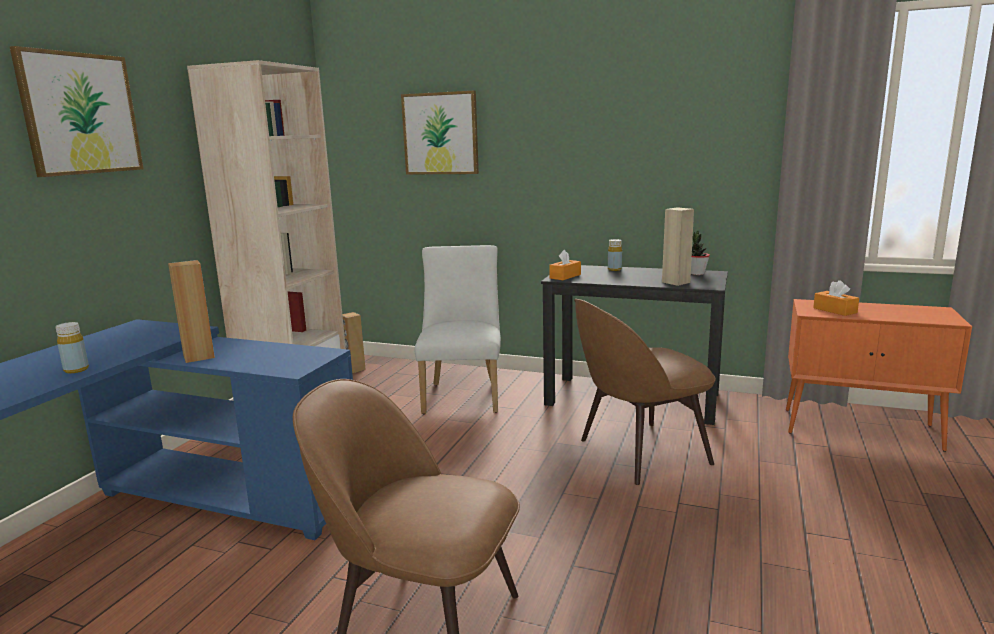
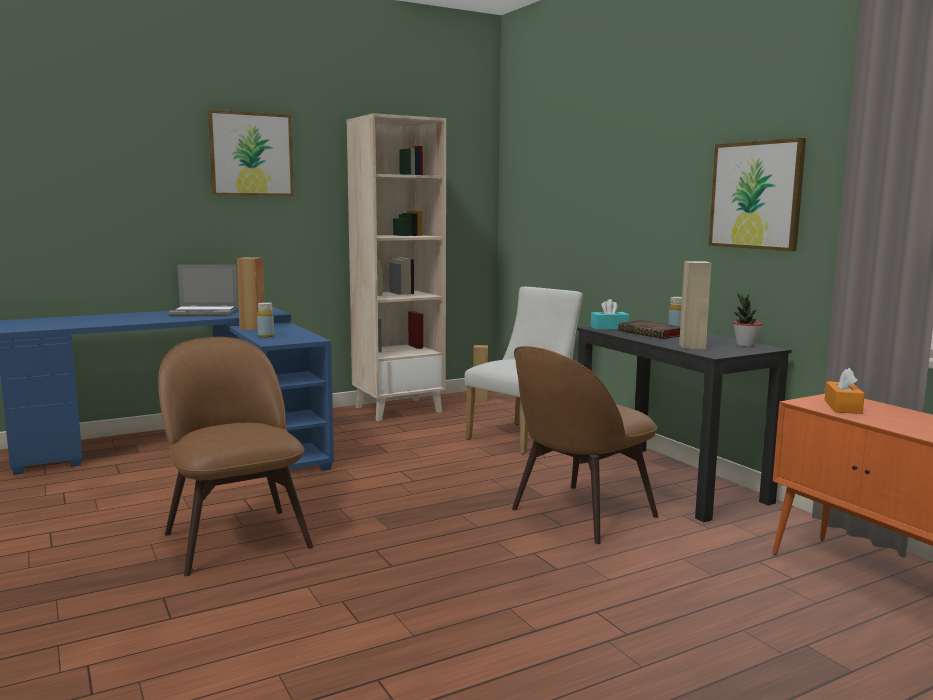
camera: 40 degrees right, 5 degrees down
yellow bottle [56,322,89,373] -> yellow bottle moved to [257,302,274,338]
picture [401,91,479,174] -> picture moved to [709,138,806,251]
orange tissue box [549,250,581,280] -> turquoise tissue box [591,299,629,330]
brown chair [574,299,716,485] -> brown chair turned 60 degrees counterclockwise [512,346,658,544]
none -> laptop [168,264,238,316]
none -> book [618,320,680,339]

